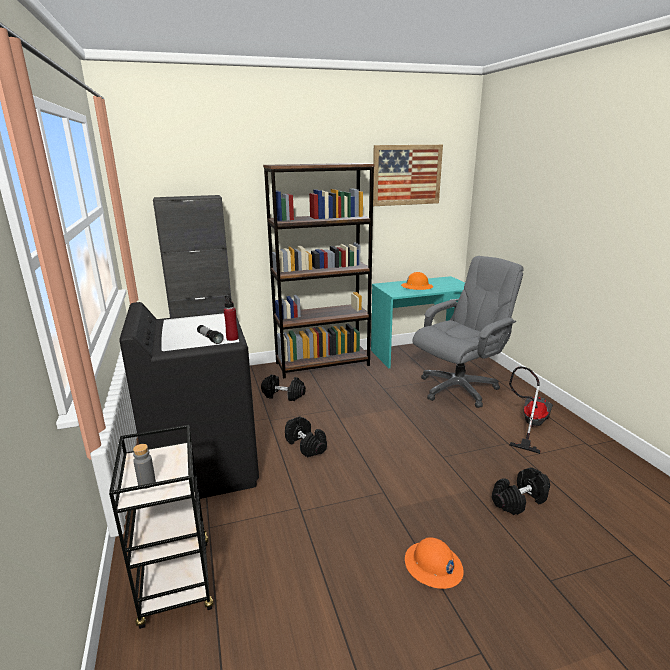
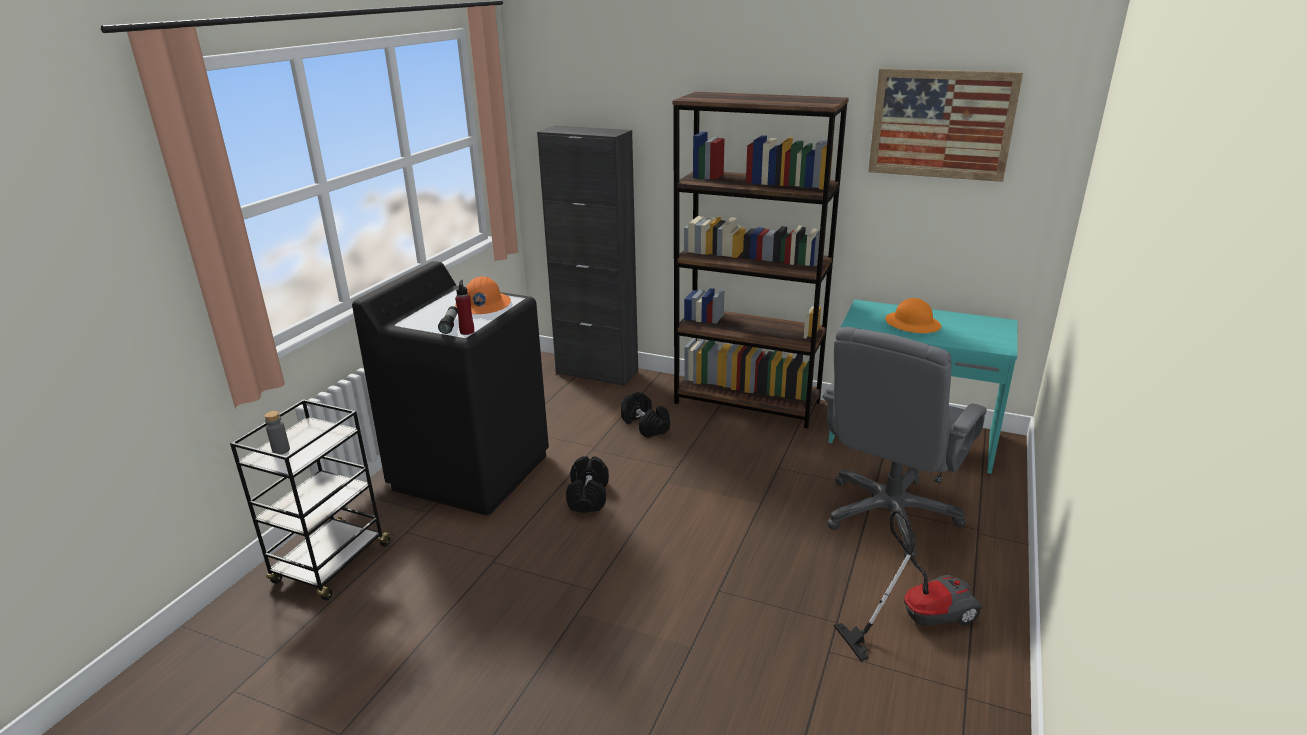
camera: 40 degrees right, 5 degrees up
orange hard hat [405,537,463,589] -> orange hard hat moved to [455,276,511,314]
grey office chair [412,256,524,408] -> grey office chair turned 120 degrees clockwise [822,327,987,559]
black dumbbell [492,468,550,515] -> none

